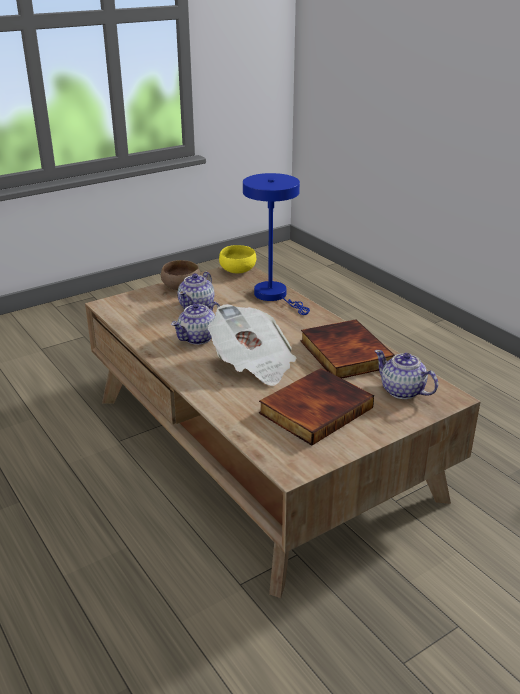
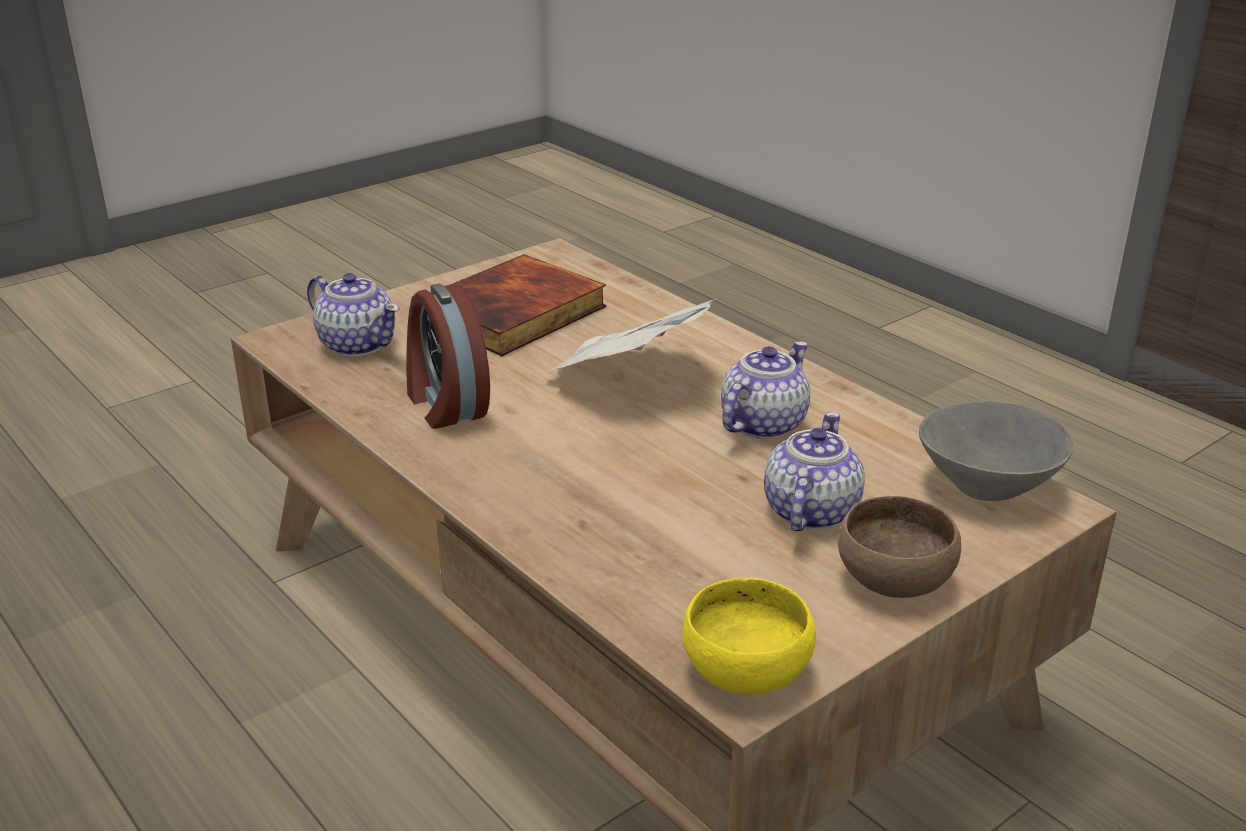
camera: 175 degrees right, 0 degrees up
blue table lamp [243,173,310,315] -> none
book [300,320,395,378] -> alarm clock [406,283,490,429]
none -> grey bowl [919,401,1073,501]

